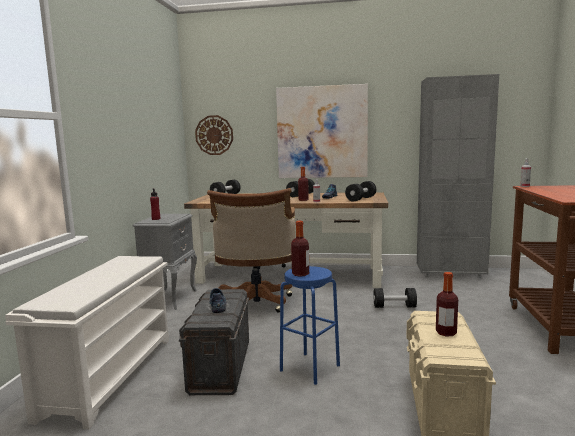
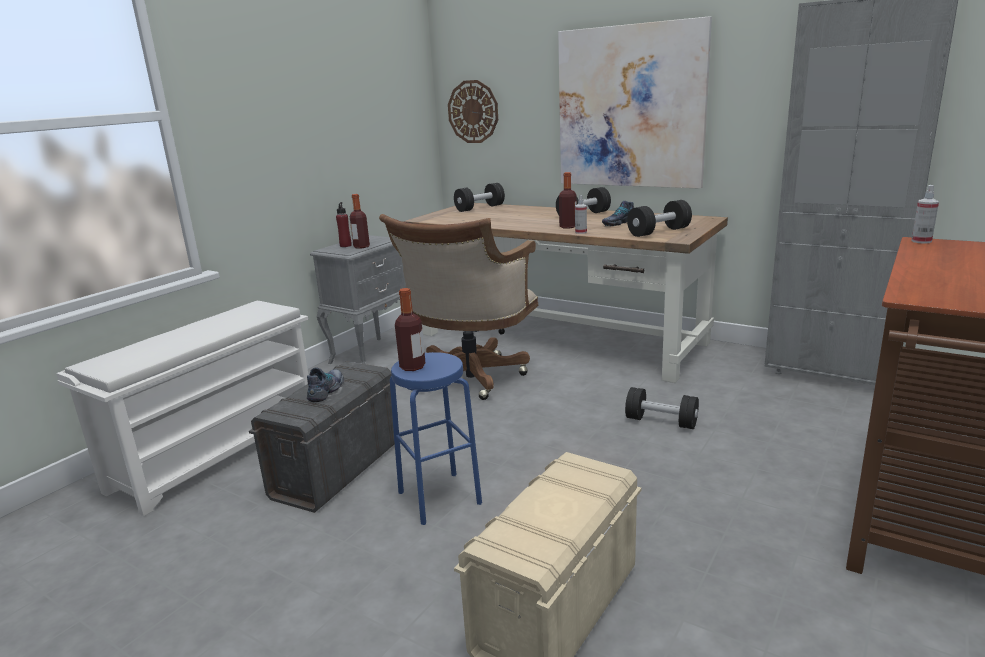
camera: 25 degrees right, 10 degrees up
bottle [436,272,458,336] -> bottle moved to [350,194,370,249]

